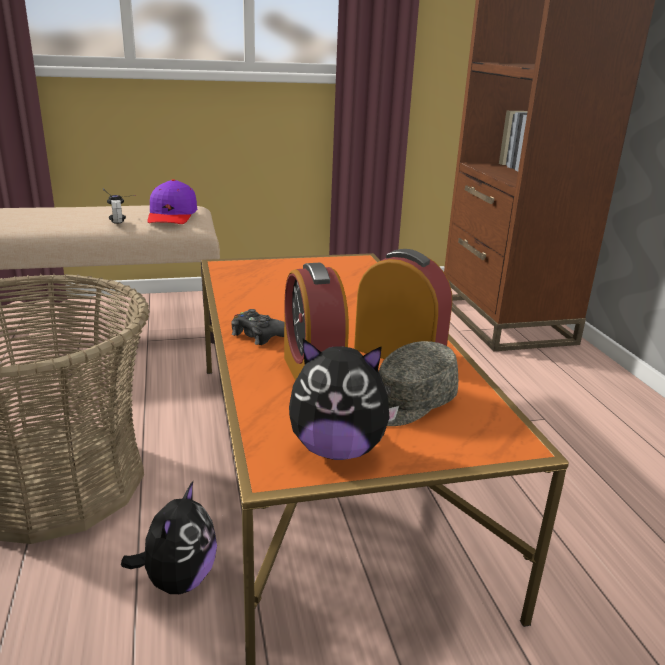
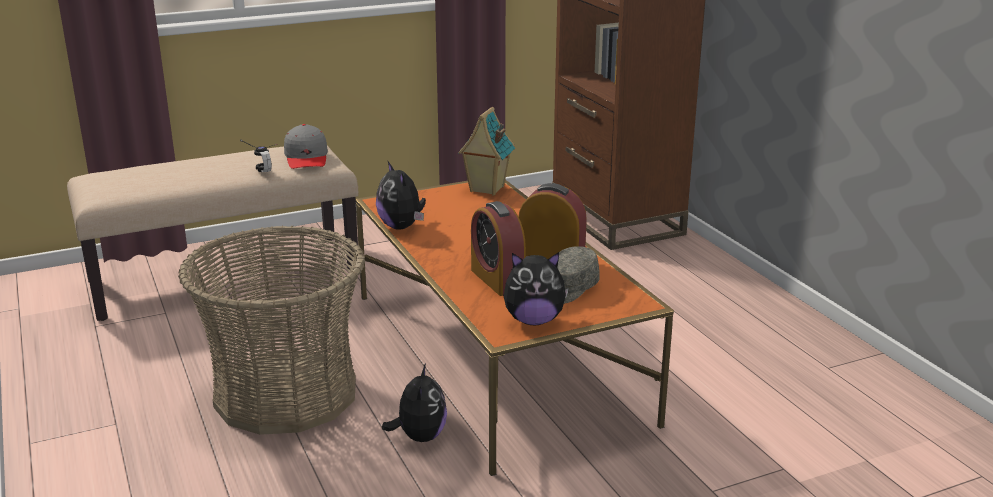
camera: 10 degrees left, 0 degrees up
purple cap [147,179,197,224] -> grey cap [284,124,328,169]
black game controller [231,309,284,345] -> none
none -> plush toy [376,162,426,230]
none -> toy house [458,107,515,195]

